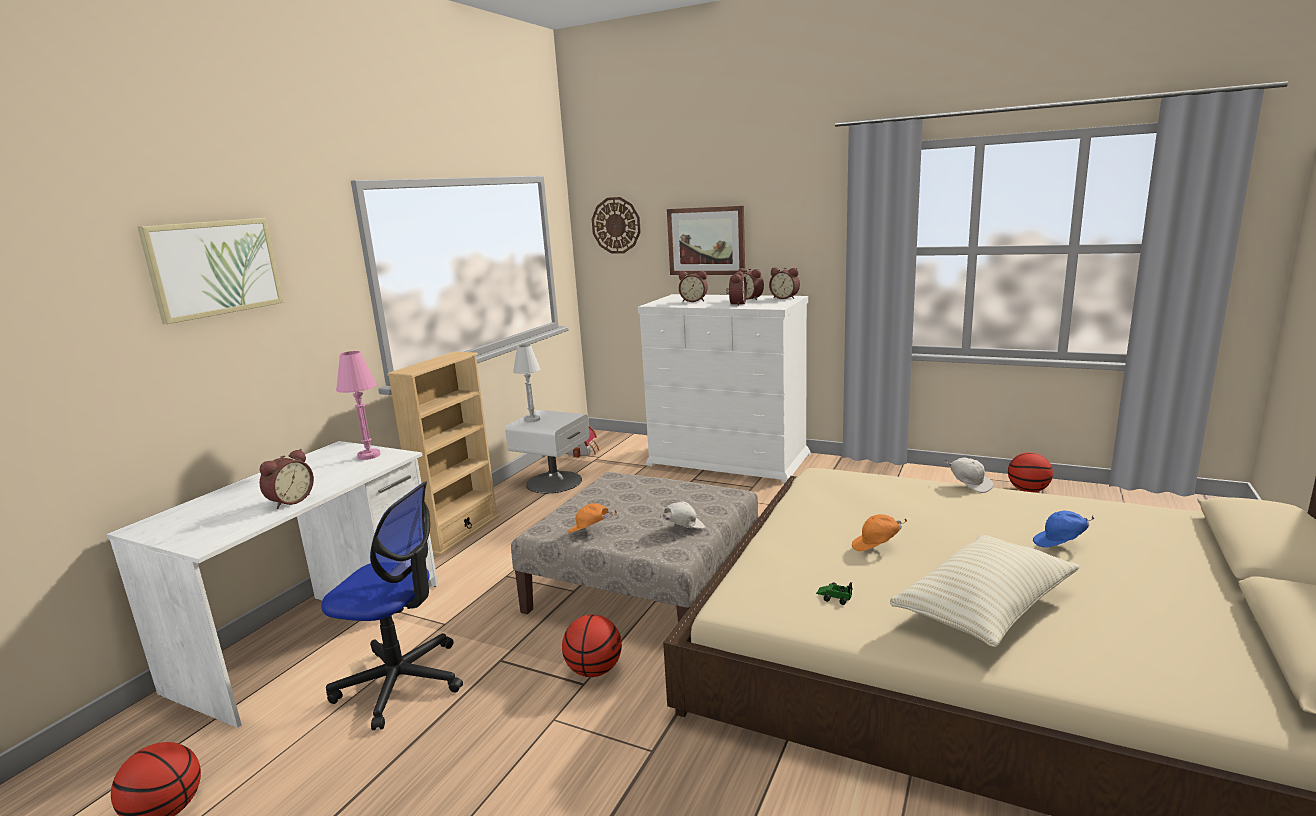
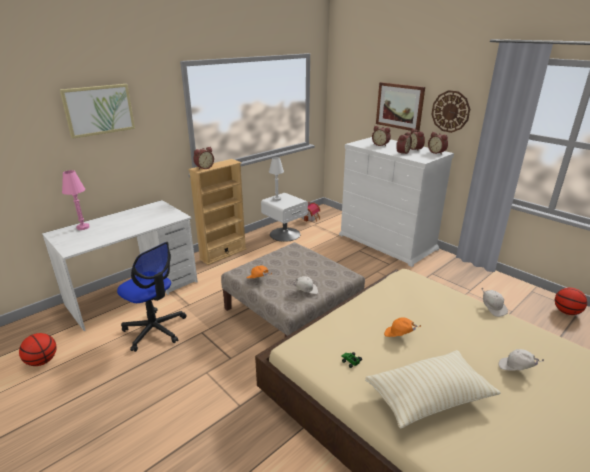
camera: 20 degrees right, 10 degrees up
alarm clock [260,449,314,509] -> alarm clock moved to [194,147,214,169]
pink table lamp [336,351,381,460] -> pink table lamp moved to [62,170,90,230]
basketball [562,615,622,677] -> none
wall clock [592,197,641,254] -> wall clock moved to [431,90,470,133]
blue cap [1033,511,1094,548] -> white cap [499,349,544,371]

